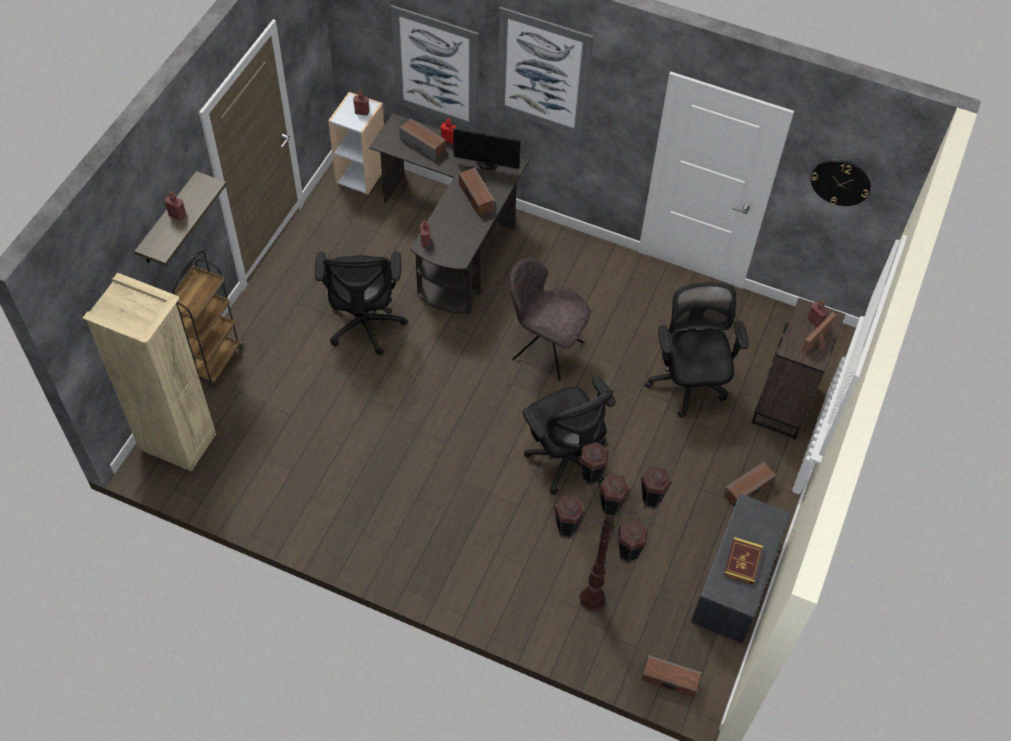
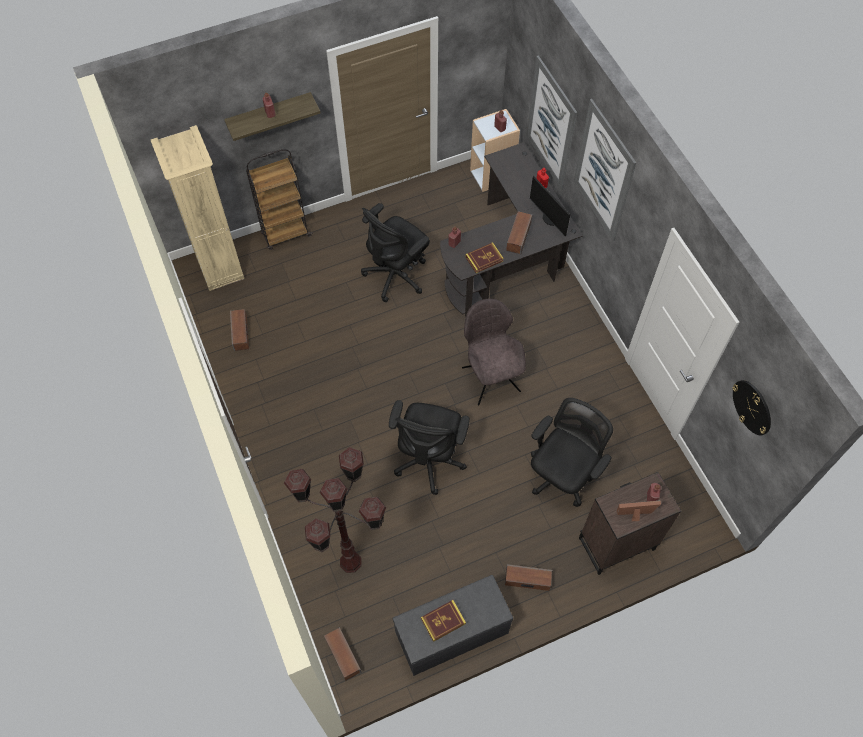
camera: 45 degrees right, 5 degrees up
speaker [399,119,446,160] -> speaker moved to [230,309,249,351]
none -> book [465,242,504,273]

